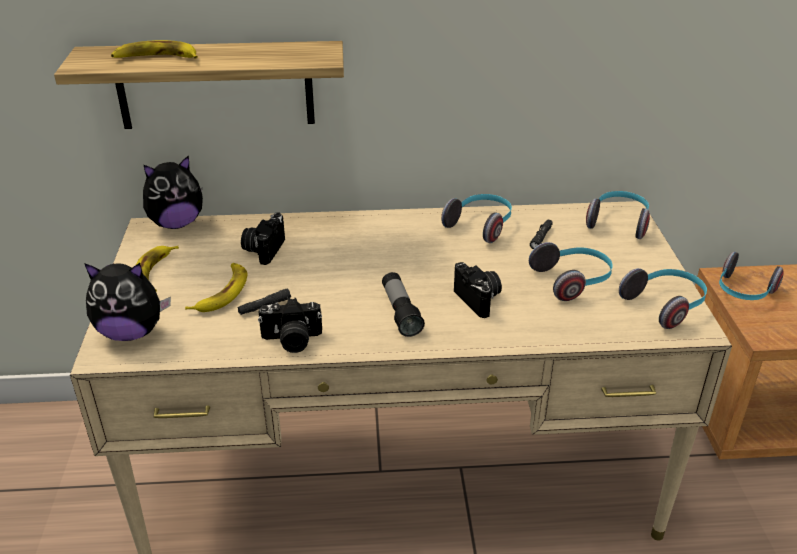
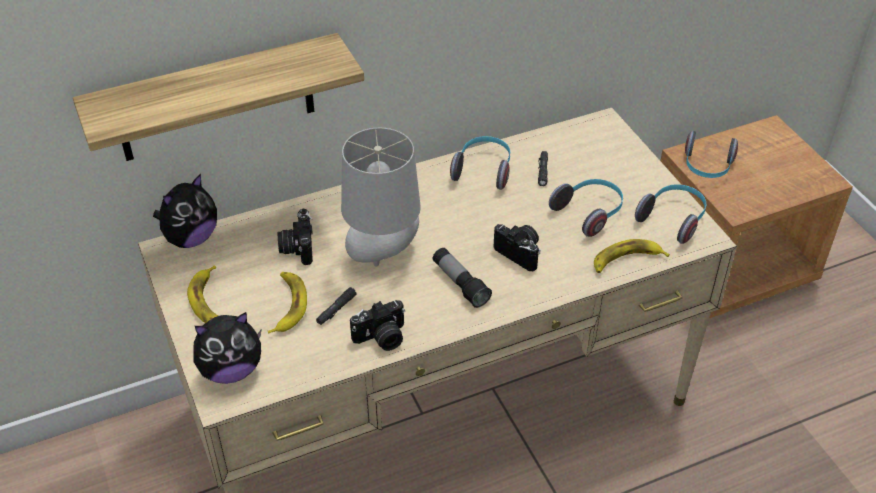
camera: 20 degrees left, 10 degrees up
banana [111,40,198,59] -> banana moved to [594,239,670,273]
headphones [586,191,650,239] -> none
none -> grey table lamp [341,128,421,266]

